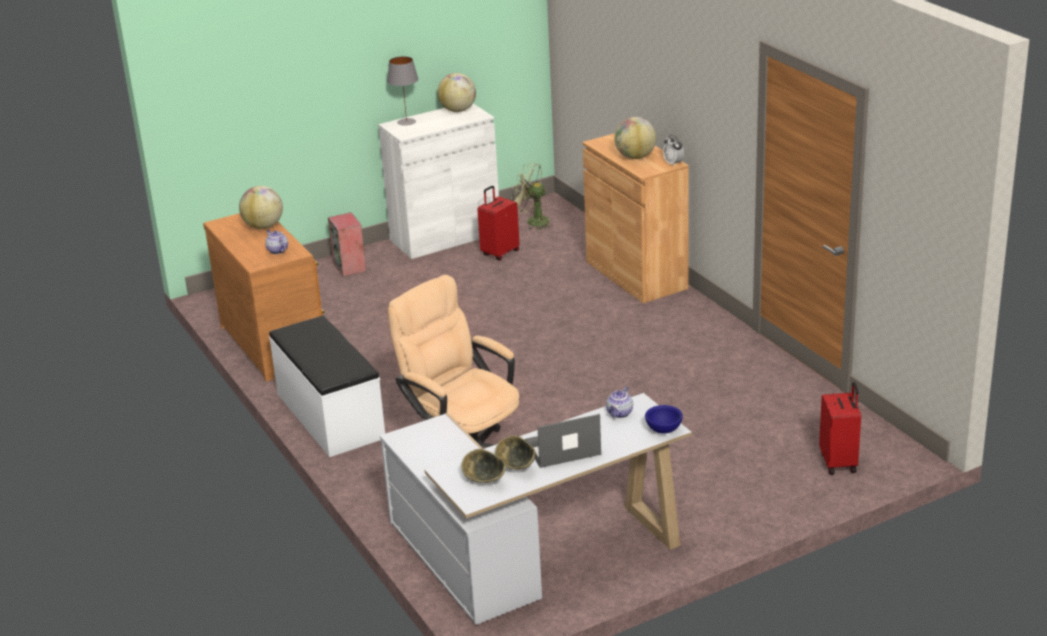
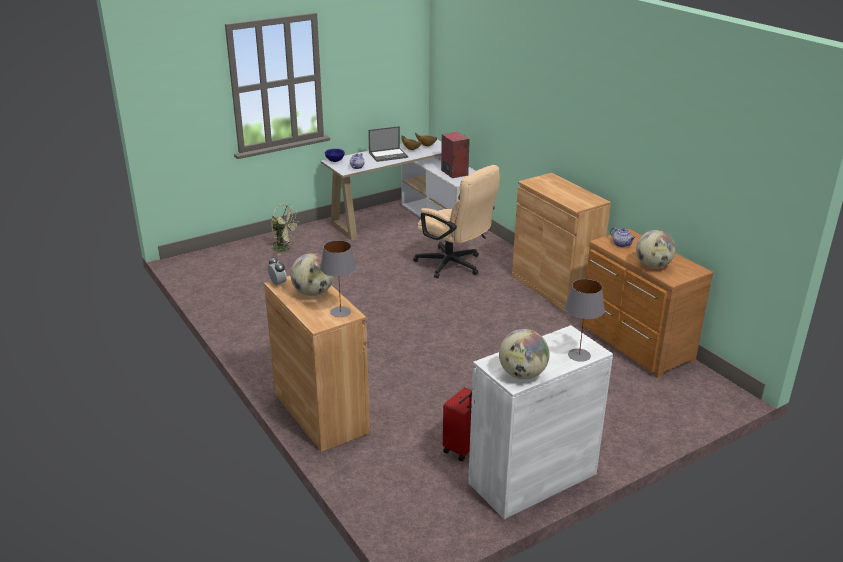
camera: 175 degrees right, 0 degrees up
white bench [269,316,385,457] -> brown cabinet [512,173,611,312]
speaker [328,212,367,277] -> speaker moved to [441,132,470,178]
green fan [511,162,553,230] -> green fan moved to [270,204,300,256]
red suitcase [819,382,861,475] -> none
none -> grey table lamp [320,240,357,317]

